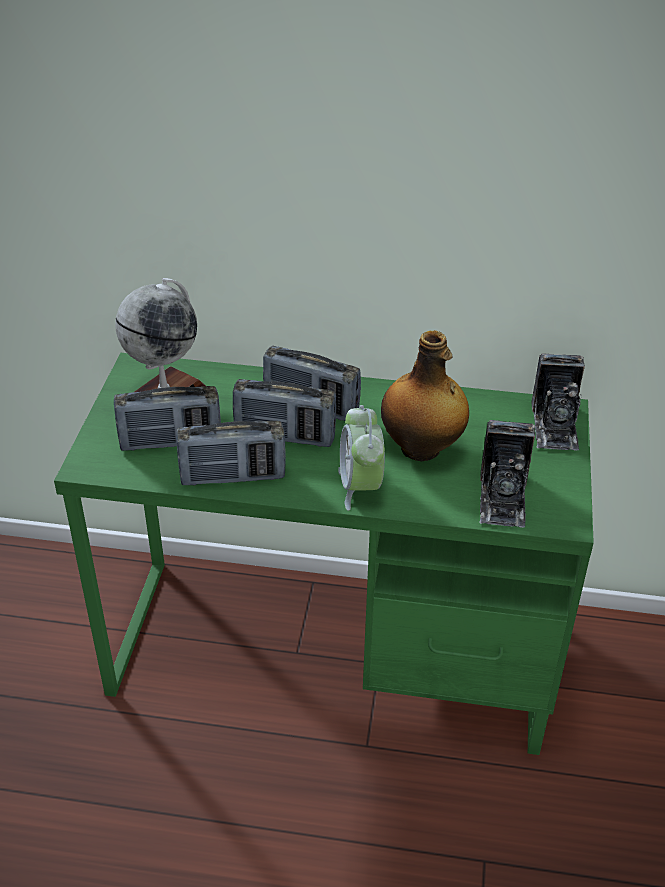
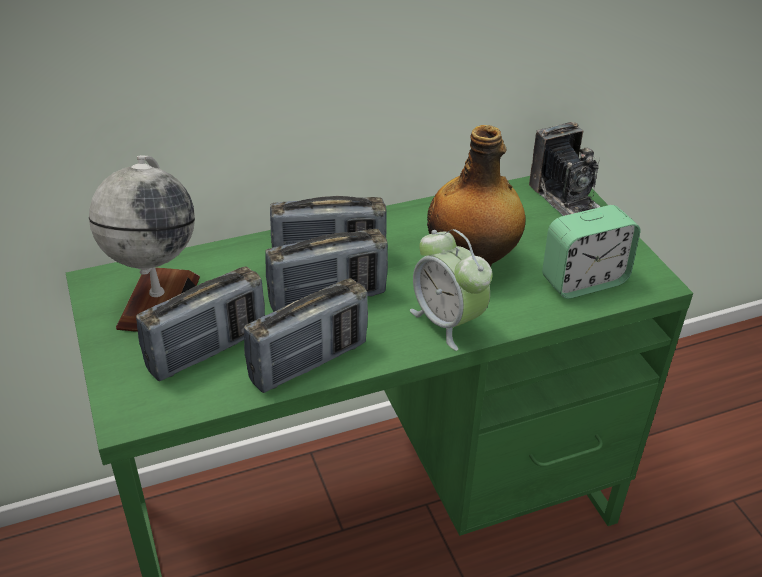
camera: 30 degrees left, 0 degrees up
camera [479,420,535,528] -> alarm clock [542,205,641,299]

